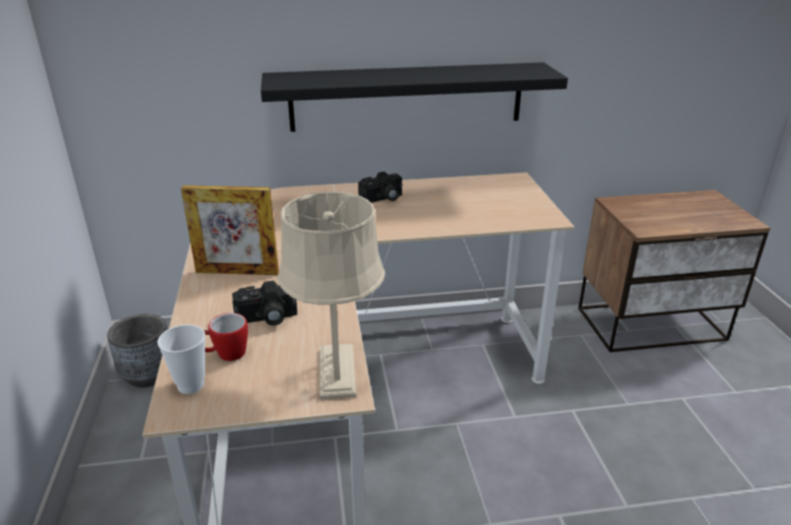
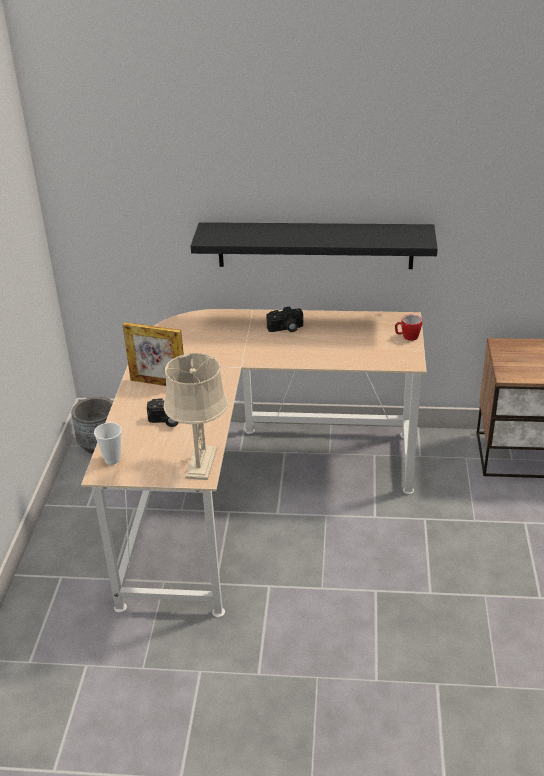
camera: 15 degrees right, 5 degrees up
mug [204,313,248,361] -> mug moved to [395,314,422,341]

